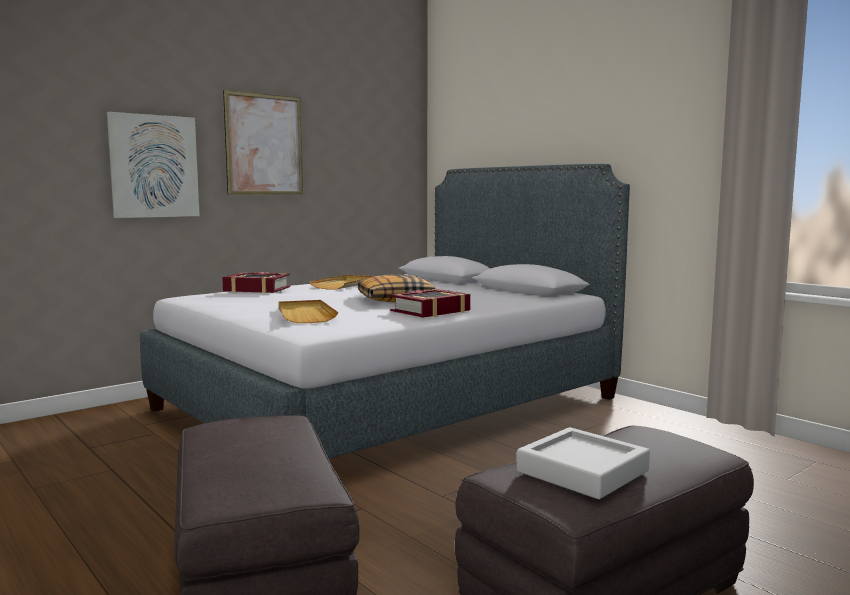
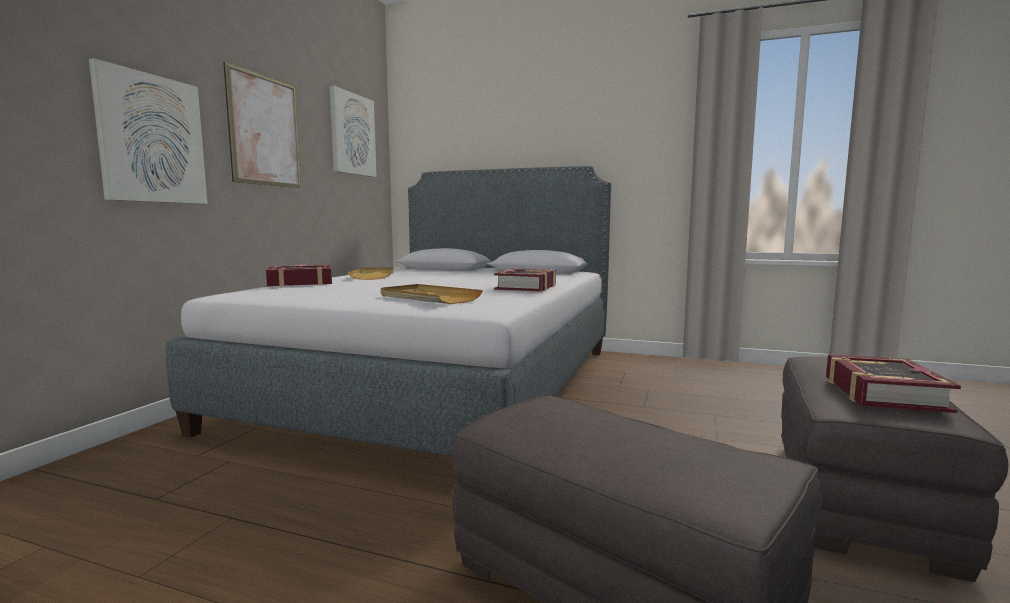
camera: 30 degrees left, 0 degrees up
pillow [358,274,435,302] -> none
grey tray [517,427,650,499] -> book [826,354,961,413]
none -> picture [330,85,377,177]

